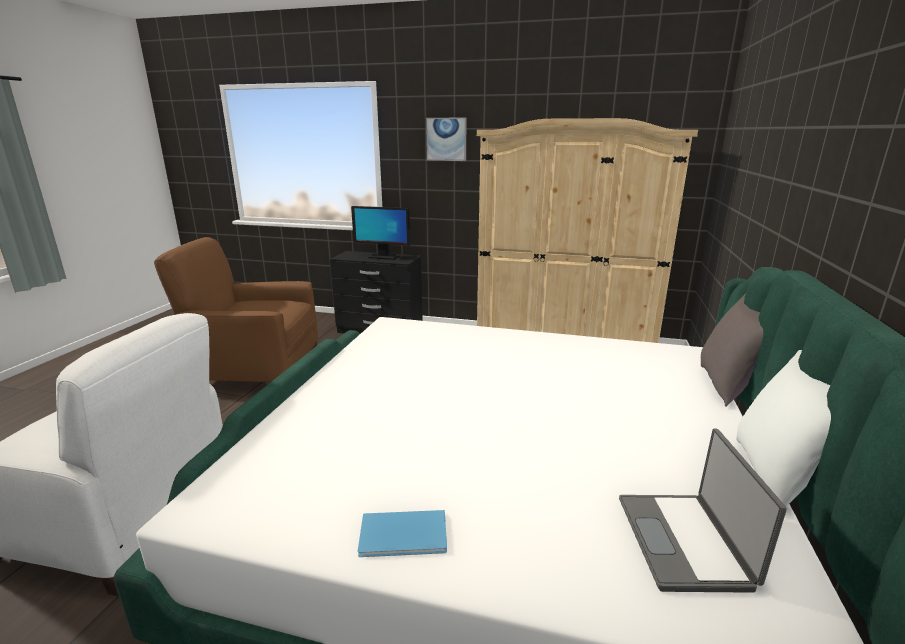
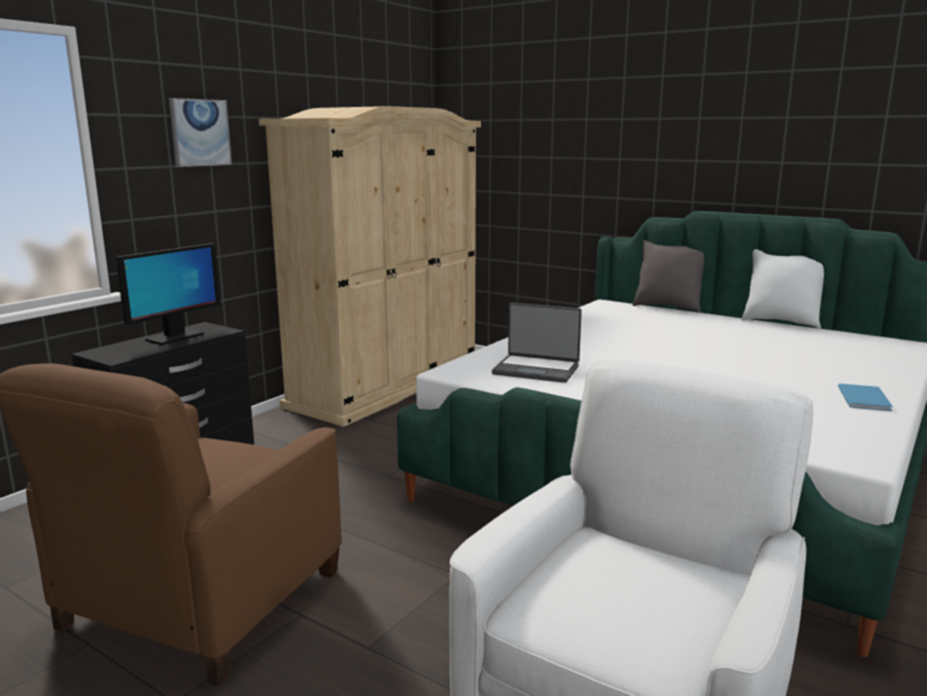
camera: 70 degrees left, 5 degrees down
laptop [619,428,787,593] -> laptop moved to [492,303,582,383]

